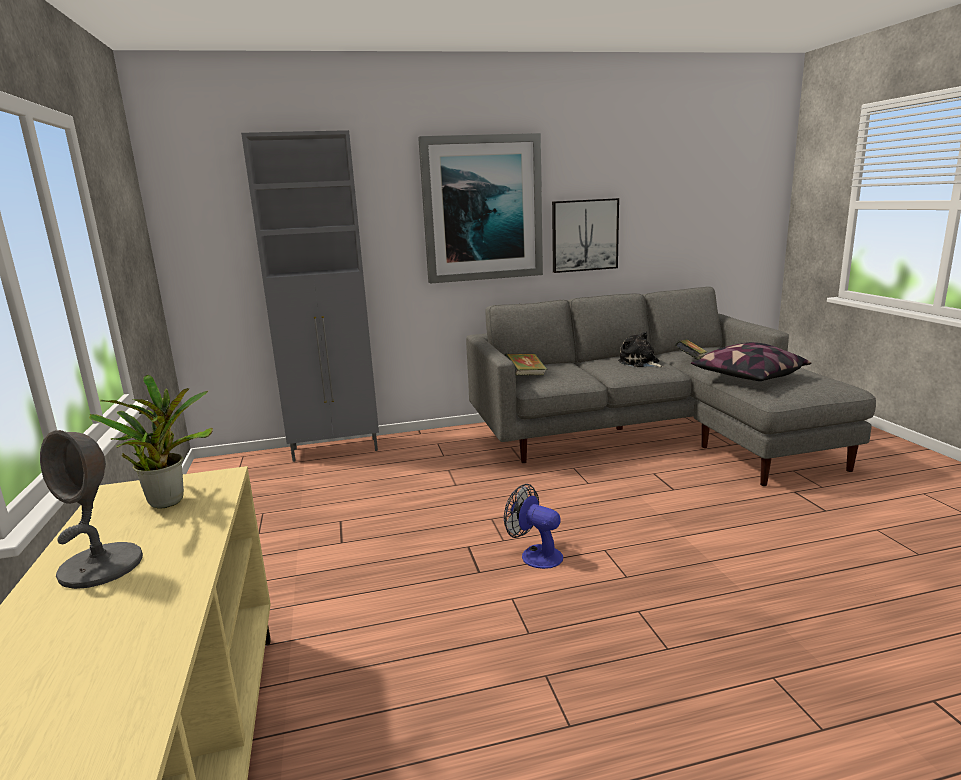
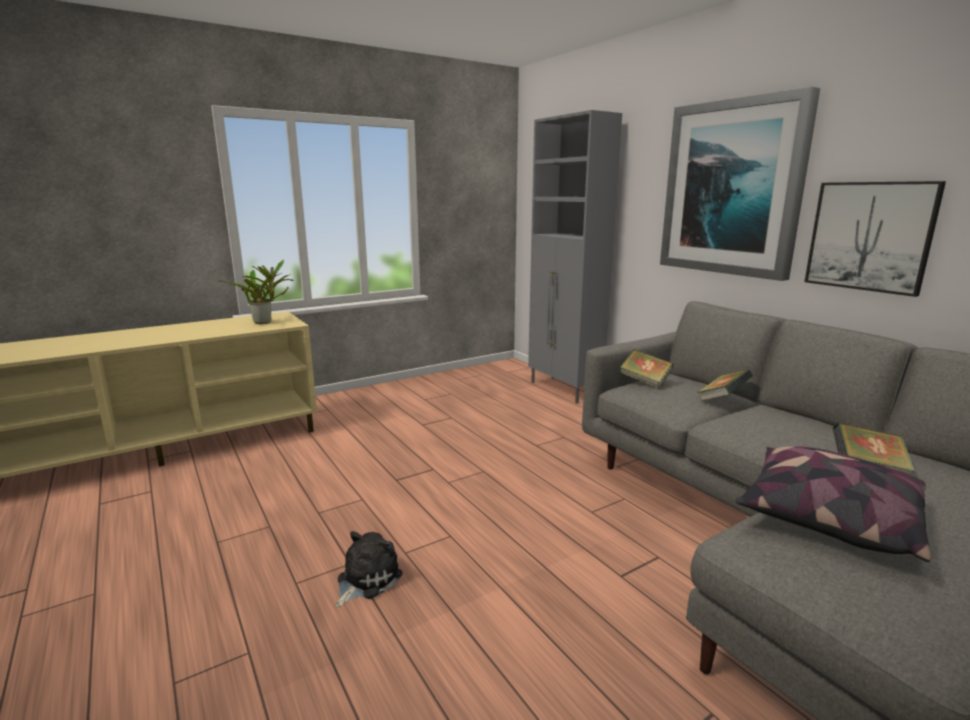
camera: 70 degrees right, 0 degrees up
grey table lamp [40,430,143,589] -> none
fan [504,484,563,569] -> none
plush toy [618,332,665,367] -> plush toy moved to [336,531,403,607]
none -> book [698,369,753,401]

